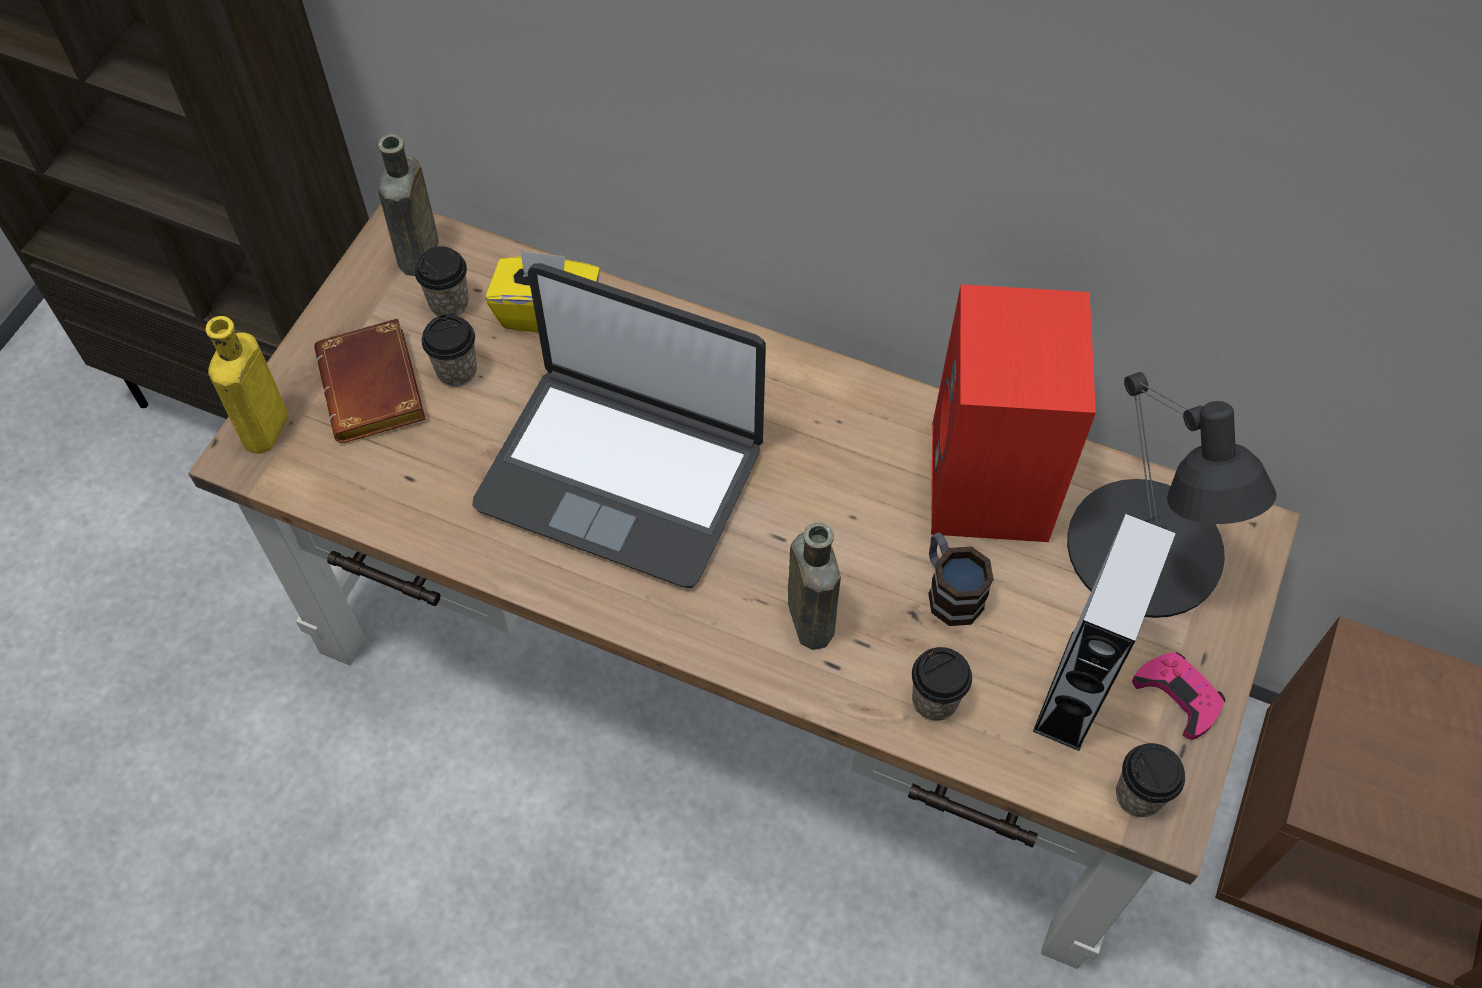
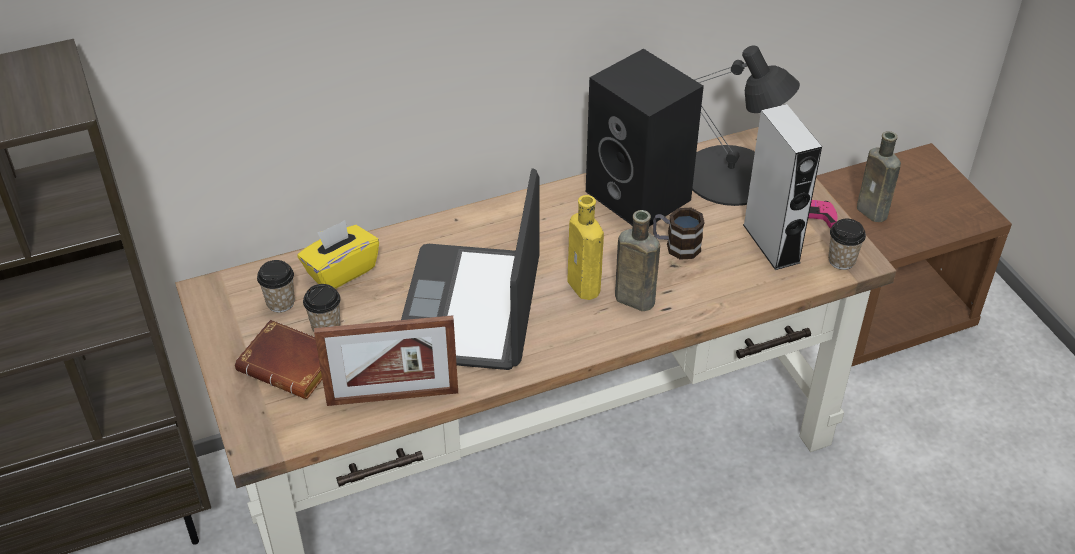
camera: 45 degrees left, 15 degrees down
yellow bottle [205,316,289,454] -> yellow bottle moved to [567,195,604,300]
brown bottle [378,134,439,276] -> brown bottle moved to [857,131,901,222]
laptop [472,263,766,588] -> laptop turned 120 degrees clockwise [401,168,539,370]
cup [912,647,972,721] -> none
red speaker [931,284,1096,542] -> black speaker [586,49,704,227]
none -> picture frame [314,315,458,406]

